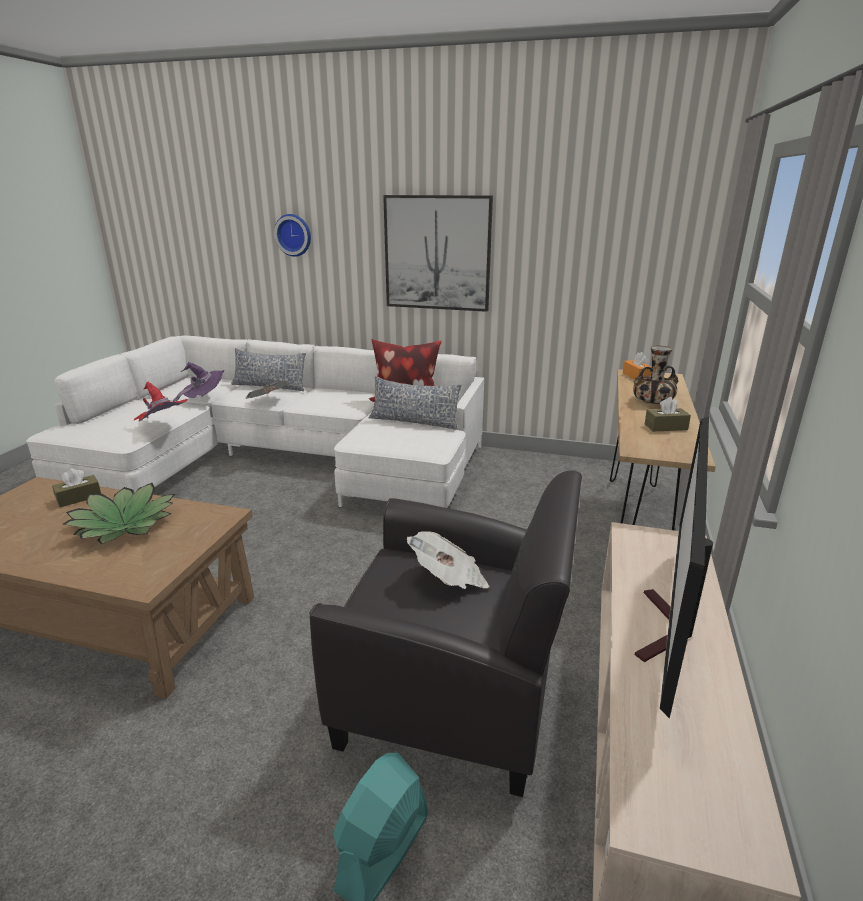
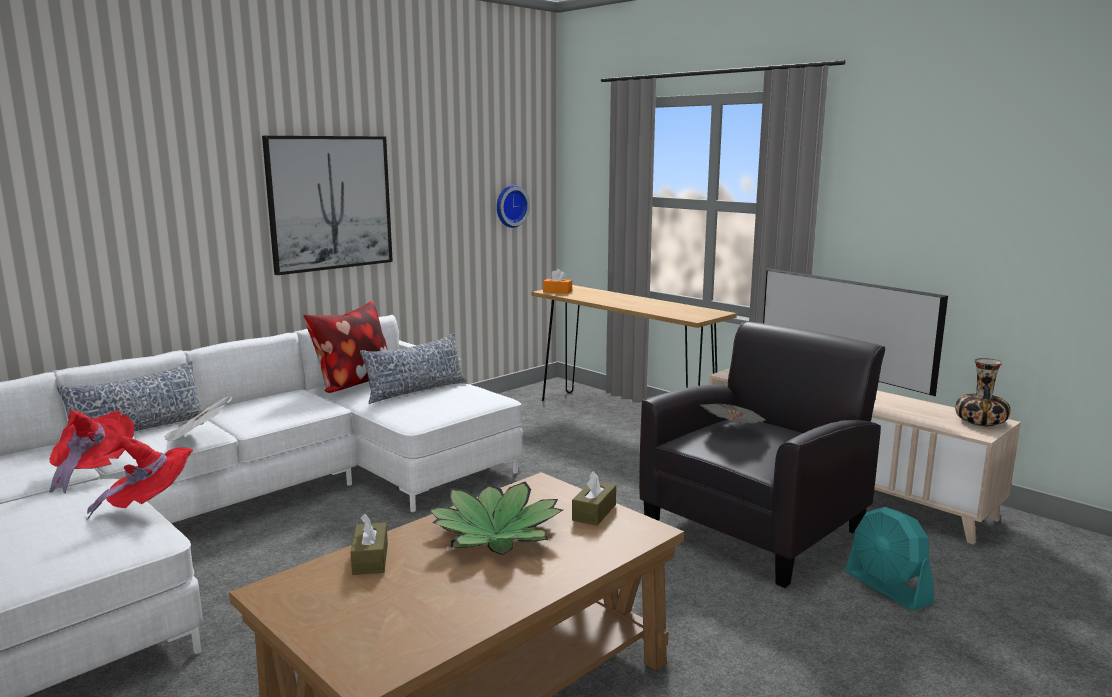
camera: 60 degrees left, 10 degrees down
purple hat [173,362,225,402] -> red hat [49,410,135,493]
wall clock [274,214,311,257] -> wall clock moved to [497,185,530,228]
vase [633,345,678,404] -> vase moved to [955,358,1011,426]
brown tissue box [645,397,691,432] -> brown tissue box moved to [572,471,616,526]

